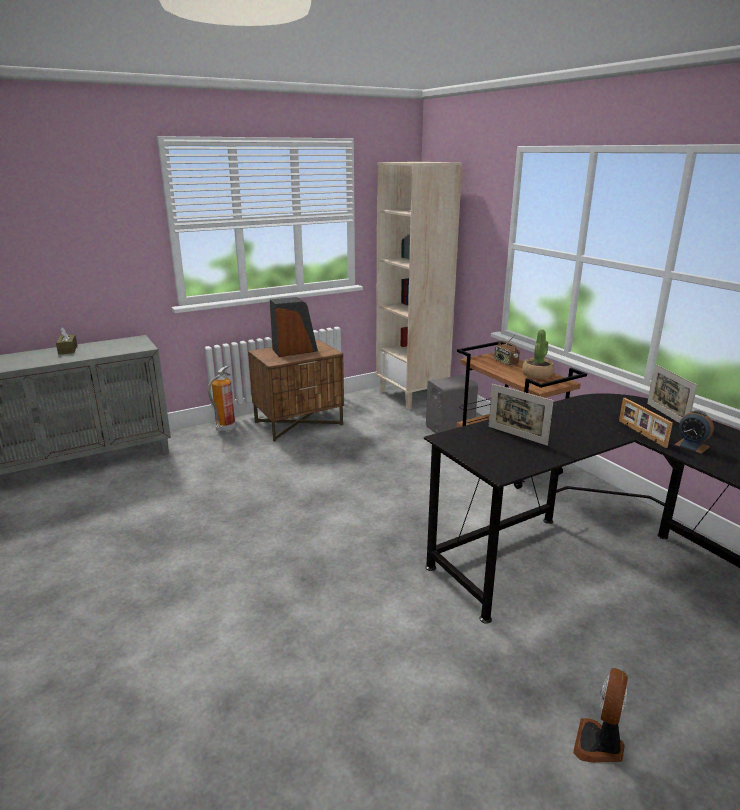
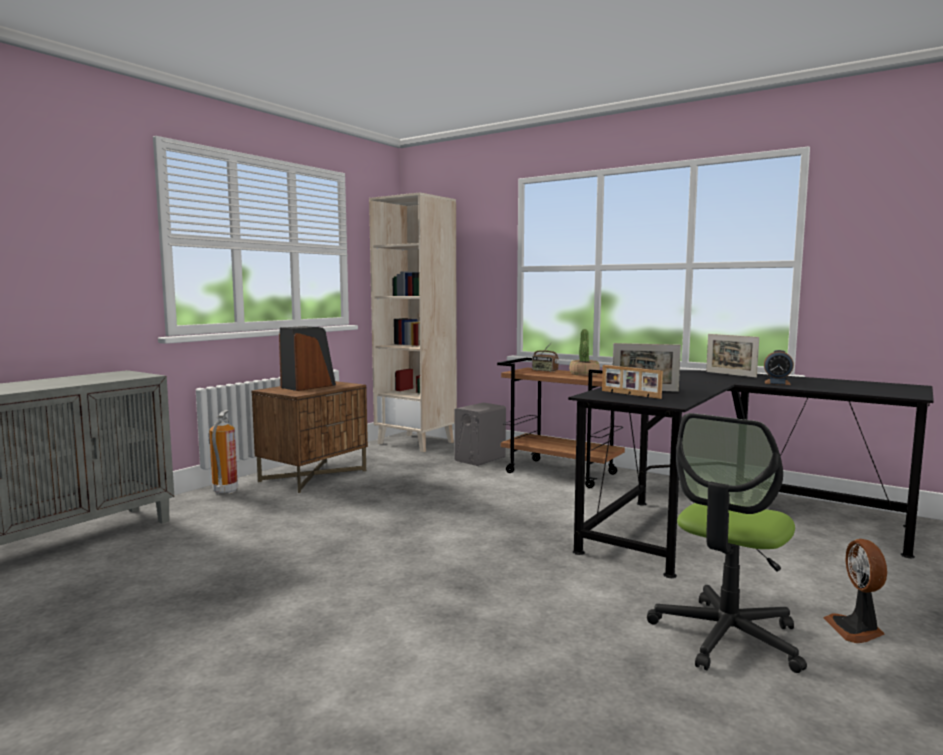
camera: 25 degrees left, 15 degrees down
brown tissue box [56,328,77,355] -> none
picture frame [619,398,673,448] -> picture frame moved to [602,365,663,399]
none -> office chair [647,413,807,673]

